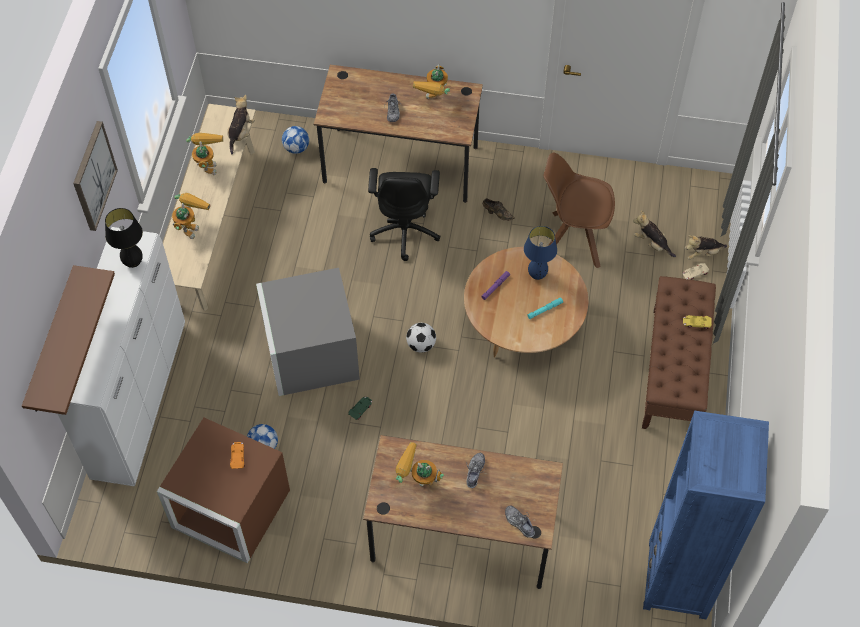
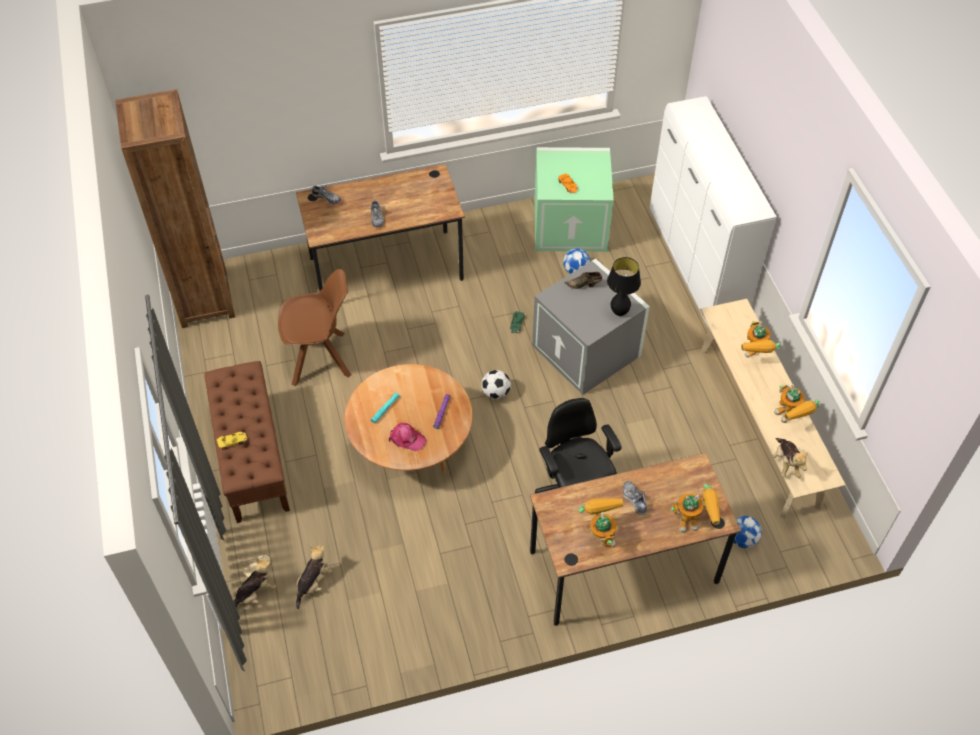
camera: 155 degrees right, 5 degrees down
brown shelf [22,265,115,415] -> none
picture [73,121,118,231] -> none
black table lamp [105,208,143,268] -> black table lamp moved to [607,257,641,316]
brown storage box [157,418,290,563] -> green storage box [534,147,614,252]
toy robot [395,442,444,486] -> toy robot moved to [671,484,720,532]
brown shoe [483,198,515,221] -> brown shoe moved to [564,272,602,289]
blue table lamp [524,226,557,280] -> pink cap [389,423,426,451]
brown chair [544,153,615,268] -> brown chair moved to [278,269,351,386]
plush toy [633,211,676,257] -> plush toy turned 75 degrees counterclockwise [296,545,332,609]
blue bookcase [643,411,769,619] -> brown bookcase [115,89,235,328]

